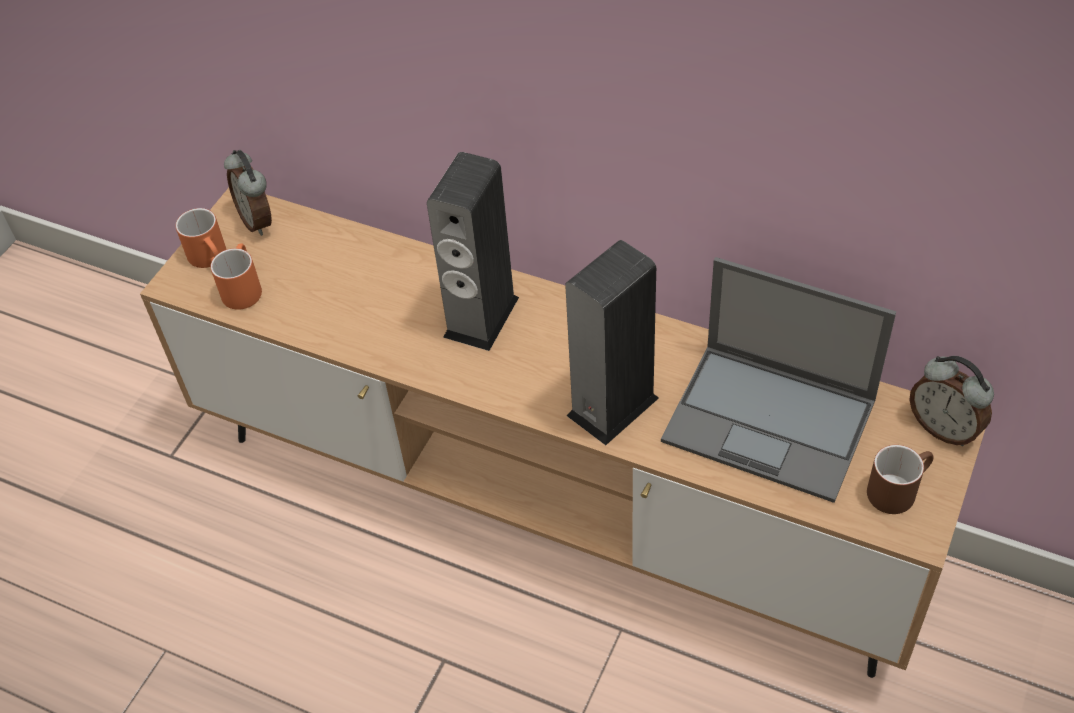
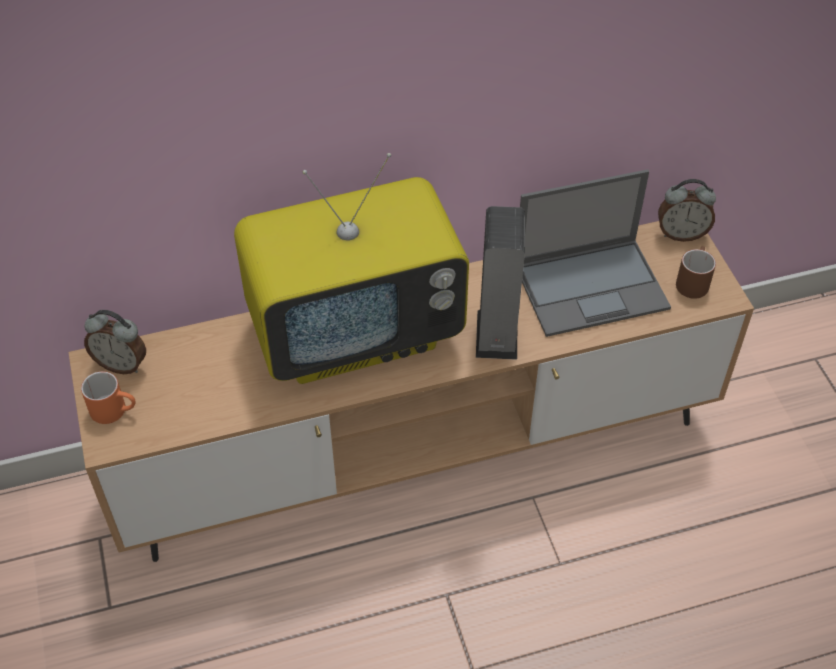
camera: 45 degrees left, 0 degrees up
orange mug [210,243,262,310] -> none
speaker [427,152,519,351] -> television [234,153,469,384]

